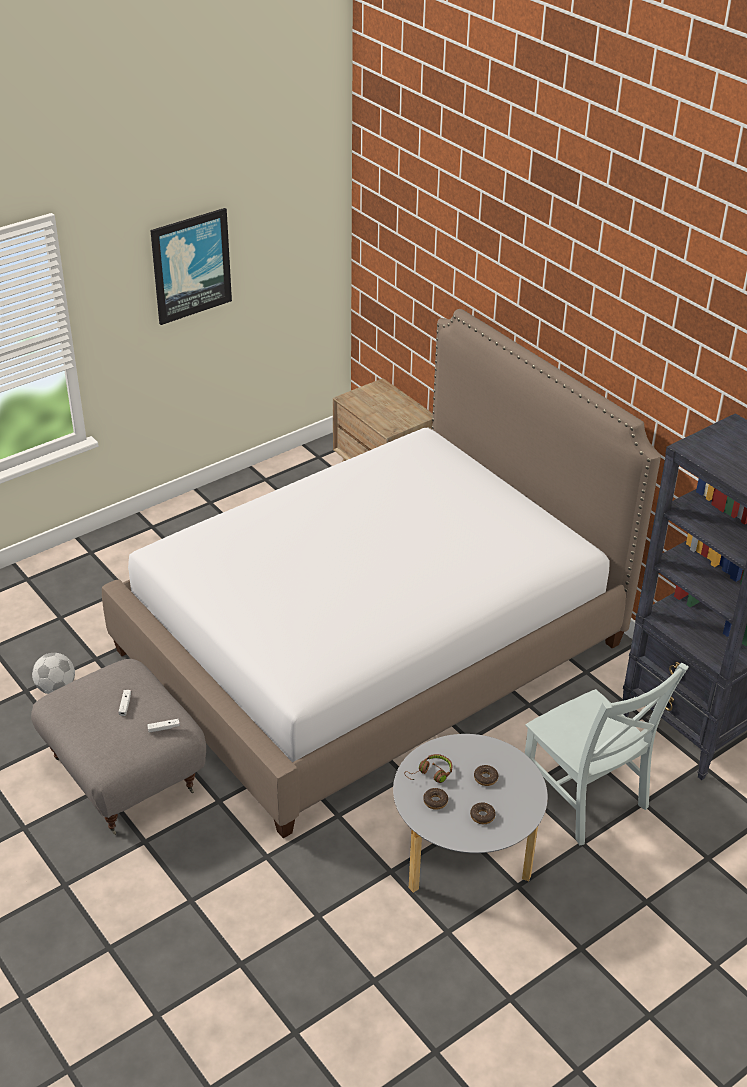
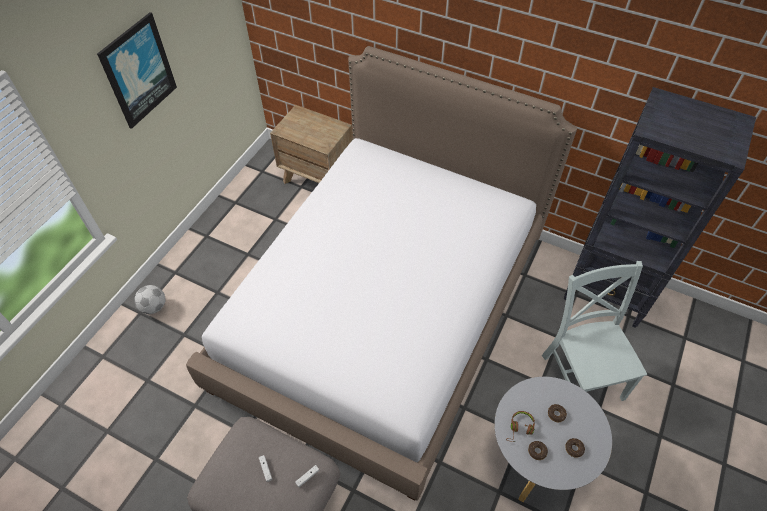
camera: 25 degrees left, 15 degrees up
football [32,653,75,694] -> football moved to [134,285,165,314]
grey chair [525,663,689,846] -> grey chair turned 135 degrees counterclockwise [542,261,647,401]

